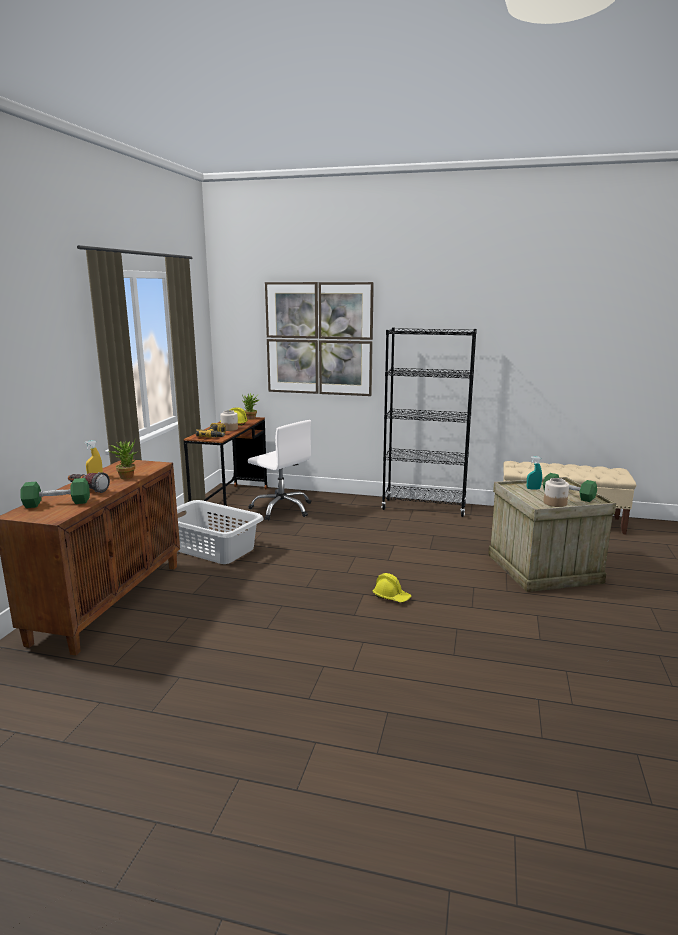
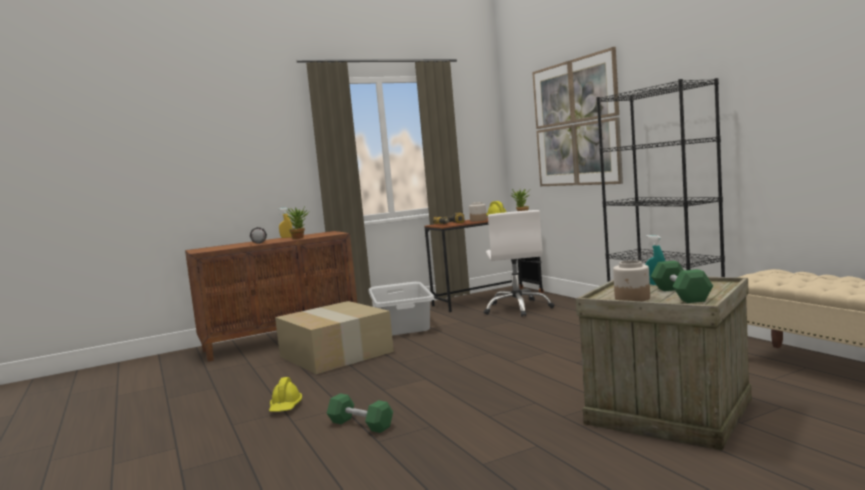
camera: 50 degrees right, 10 degrees down
green dumbbell [20,478,90,508] -> green dumbbell moved to [327,393,393,433]
yellow hard hat [372,573,411,602] -> yellow hard hat moved to [269,377,302,412]
none -> cardboard box [275,301,394,374]

